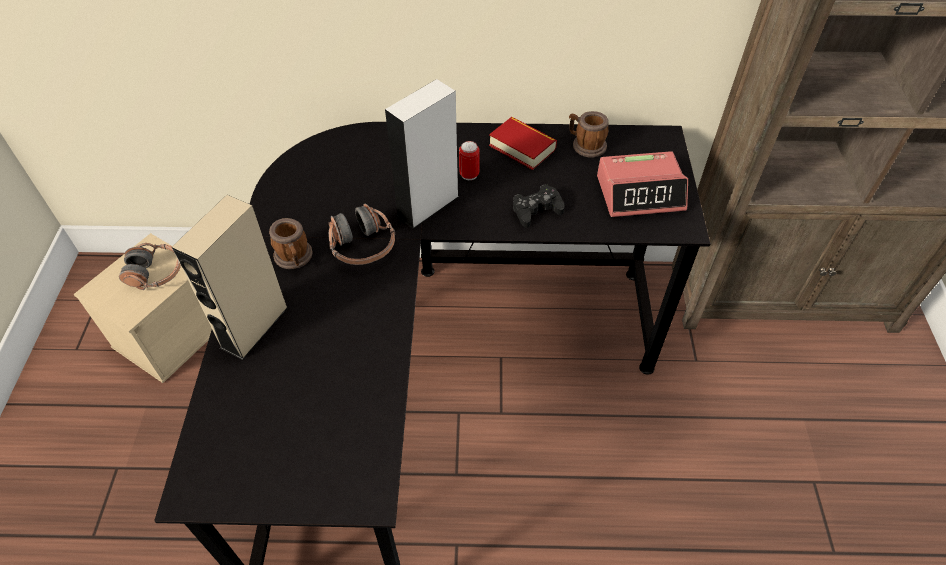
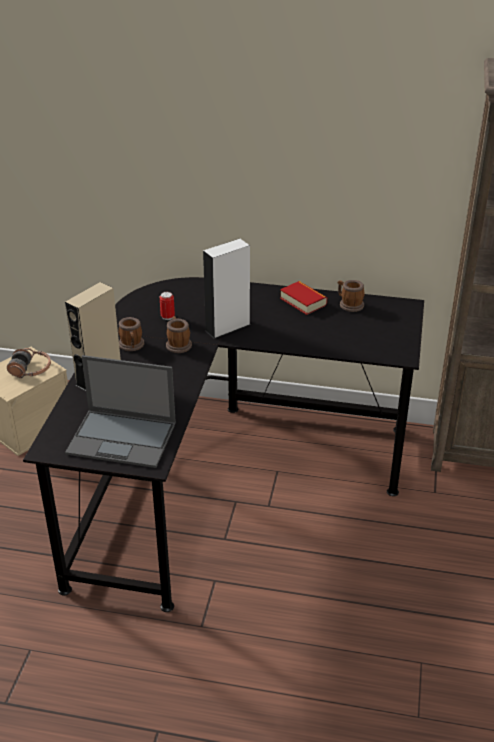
camera: 10 degrees right, 15 degrees down
headphones [329,204,395,265] -> mug [166,316,192,353]
can [459,141,480,180] -> can moved to [160,292,175,320]
black game controller [513,184,565,228] -> none
alarm clock [597,151,688,217] -> none
none -> laptop [65,355,176,468]

